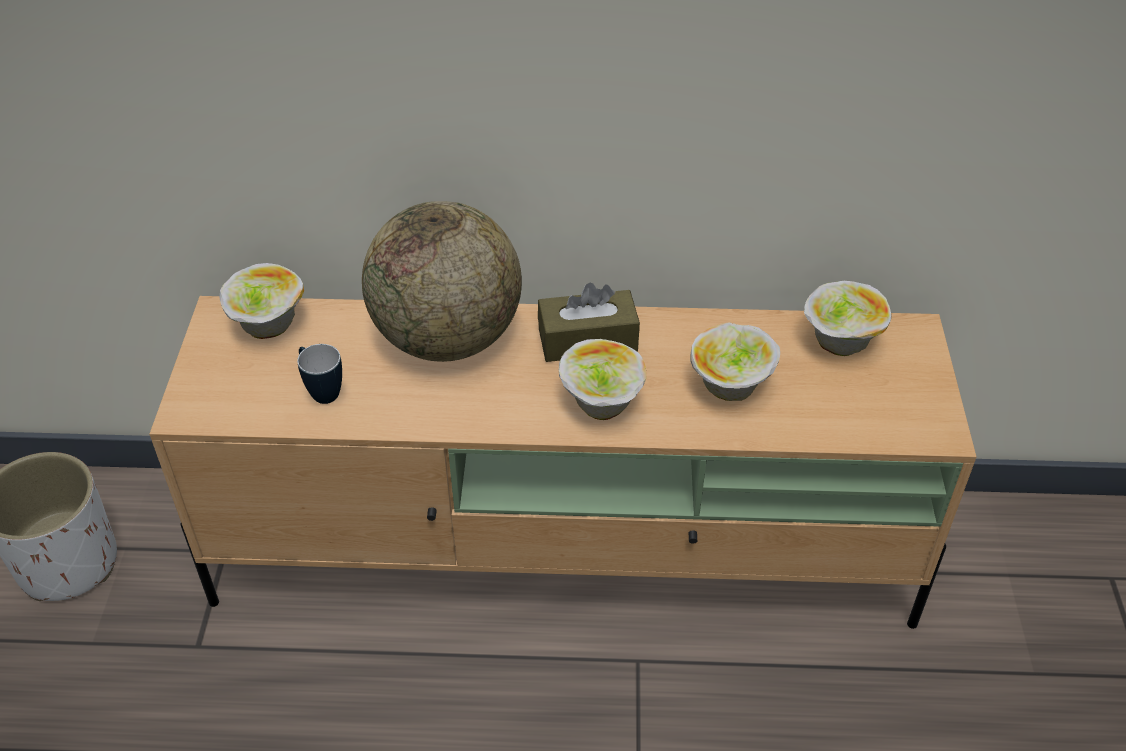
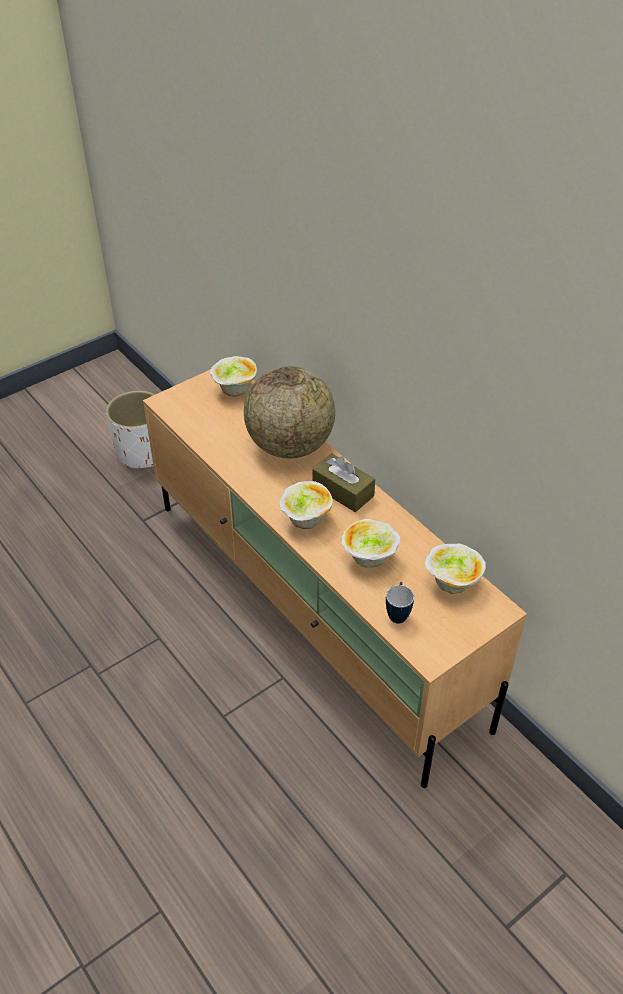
camera: 50 degrees right, 0 degrees up
mug [297,344,342,404] -> mug moved to [386,582,414,624]

